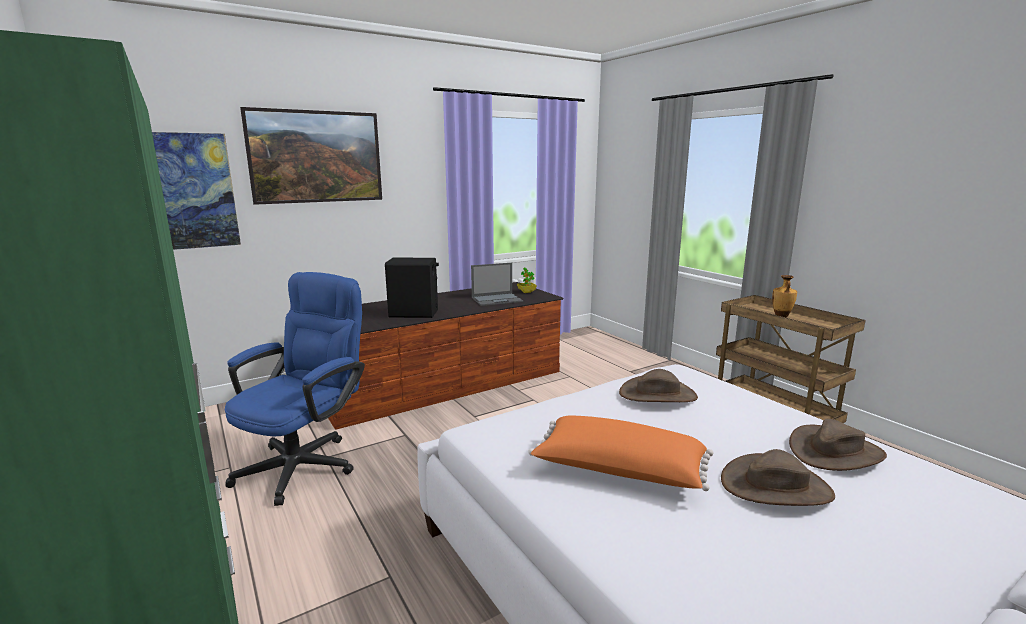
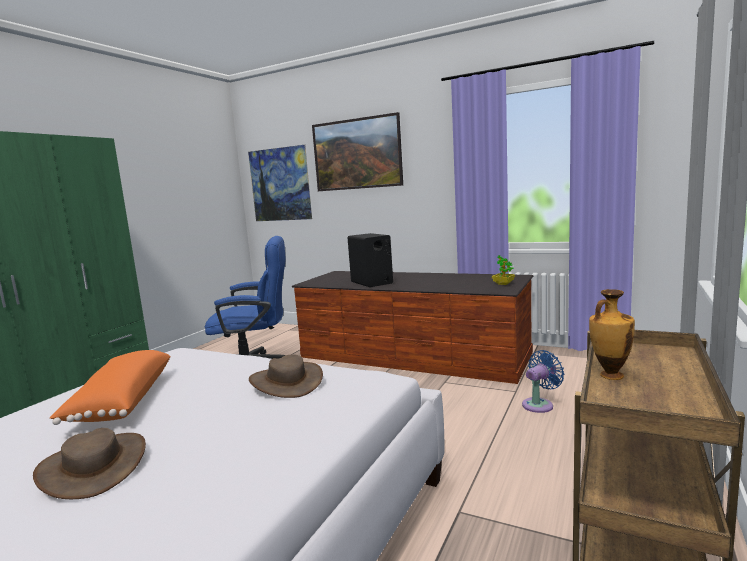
camera: 60 degrees right, 5 degrees down
laptop [471,263,523,306] -> none
brown hat [789,419,887,471] -> none
none -> blue fan [522,350,564,413]

